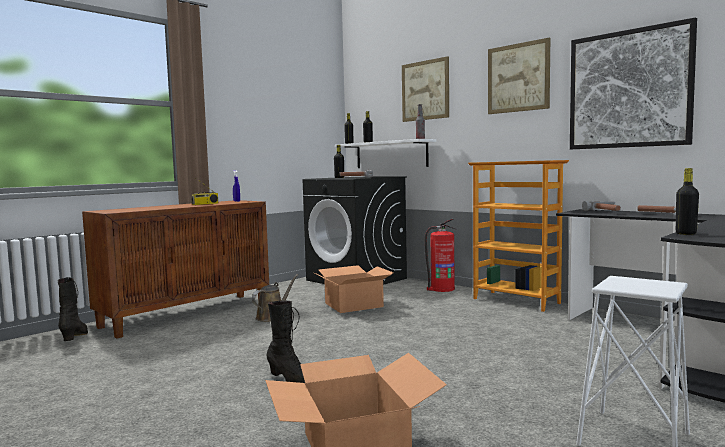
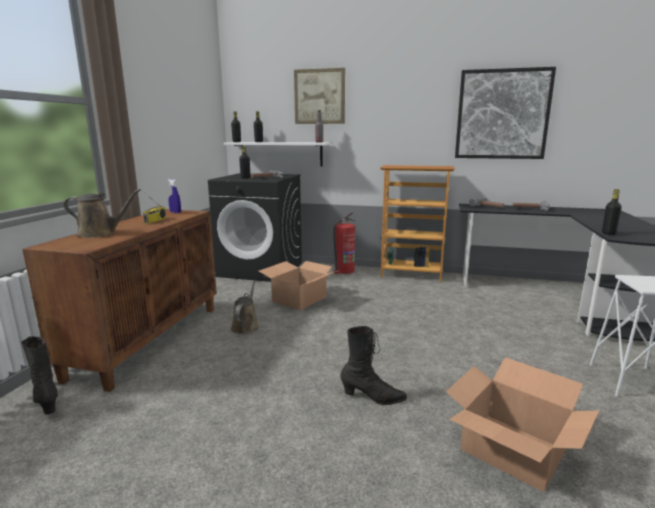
camera: 30 degrees left, 10 degrees up
picture [488,38,550,114] -> none
none -> brown watering can [63,189,141,238]

